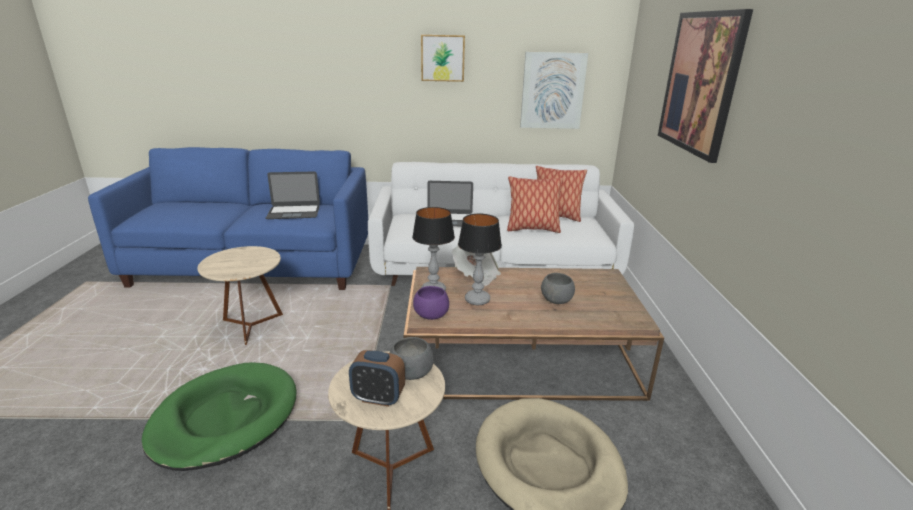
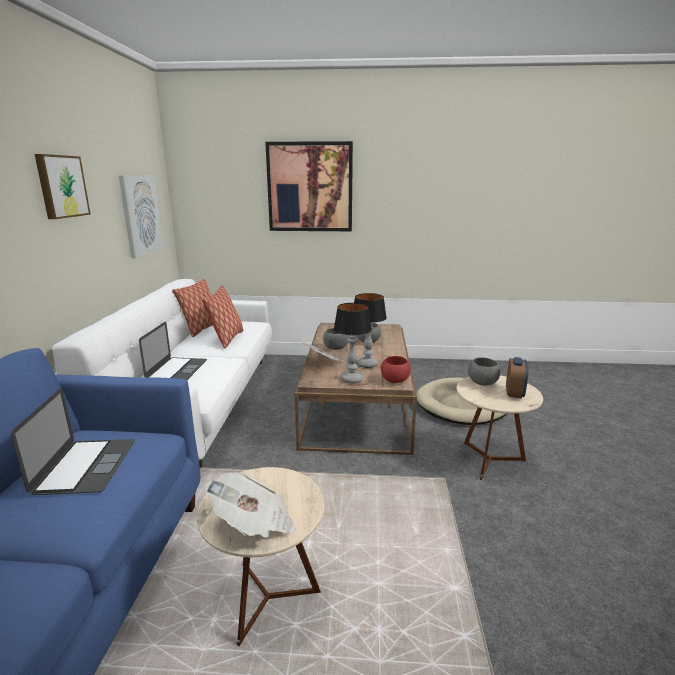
camera: 85 degrees left, 5 degrees down
green dog bed [142,362,296,471] -> none
purple bowl [413,286,449,320] -> red bowl [381,356,411,383]
none -> newspaper [205,472,296,538]
none -> grey bowl [323,328,348,350]

